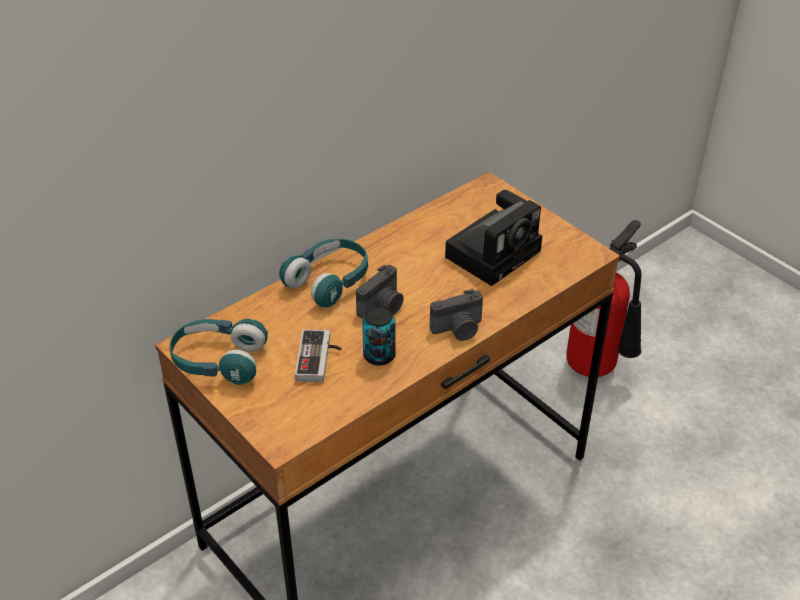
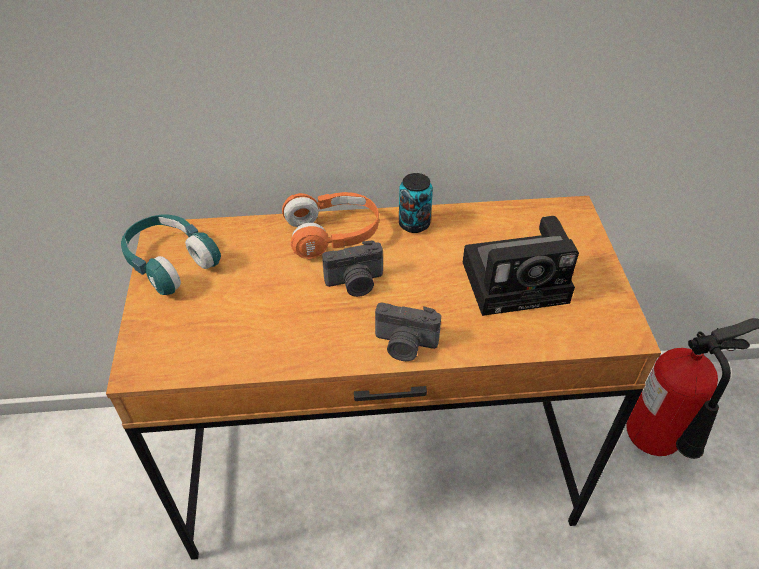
camera: 35 degrees right, 5 degrees up
turquoise headphones [279,239,368,307] -> orange headphones [282,192,379,259]
game controller [295,329,342,382] -> none
can [362,307,396,366] -> can moved to [399,173,433,233]

